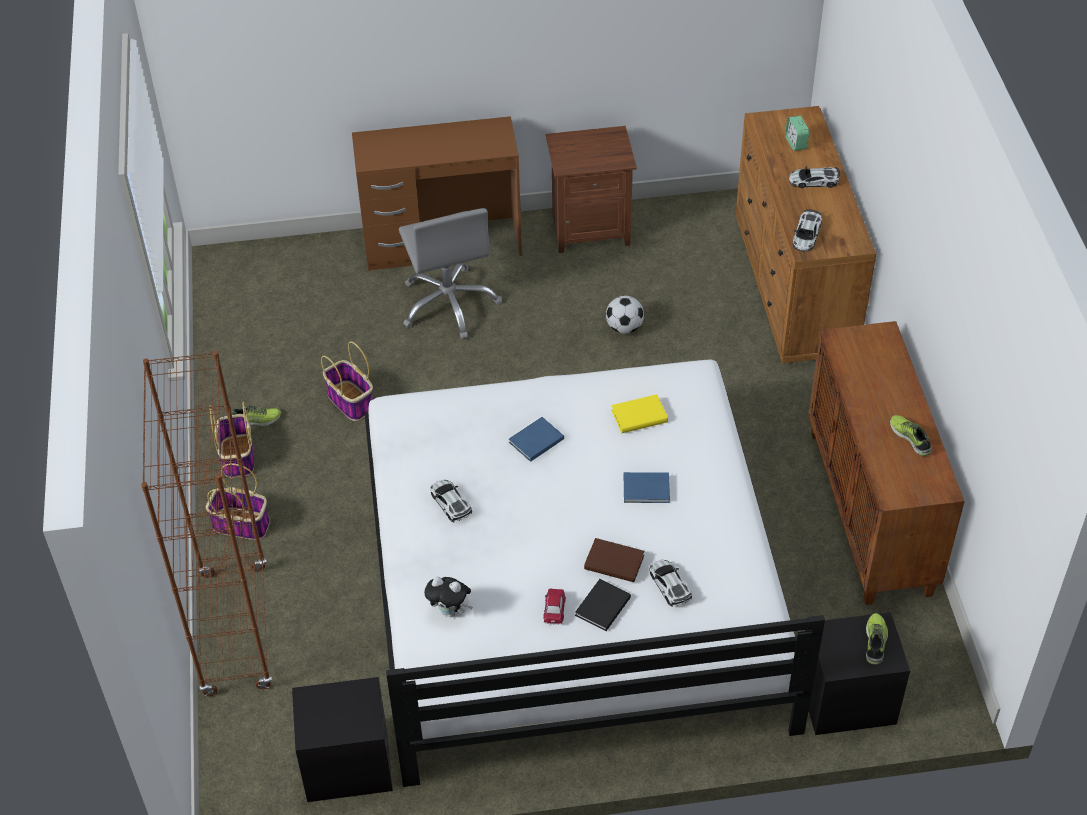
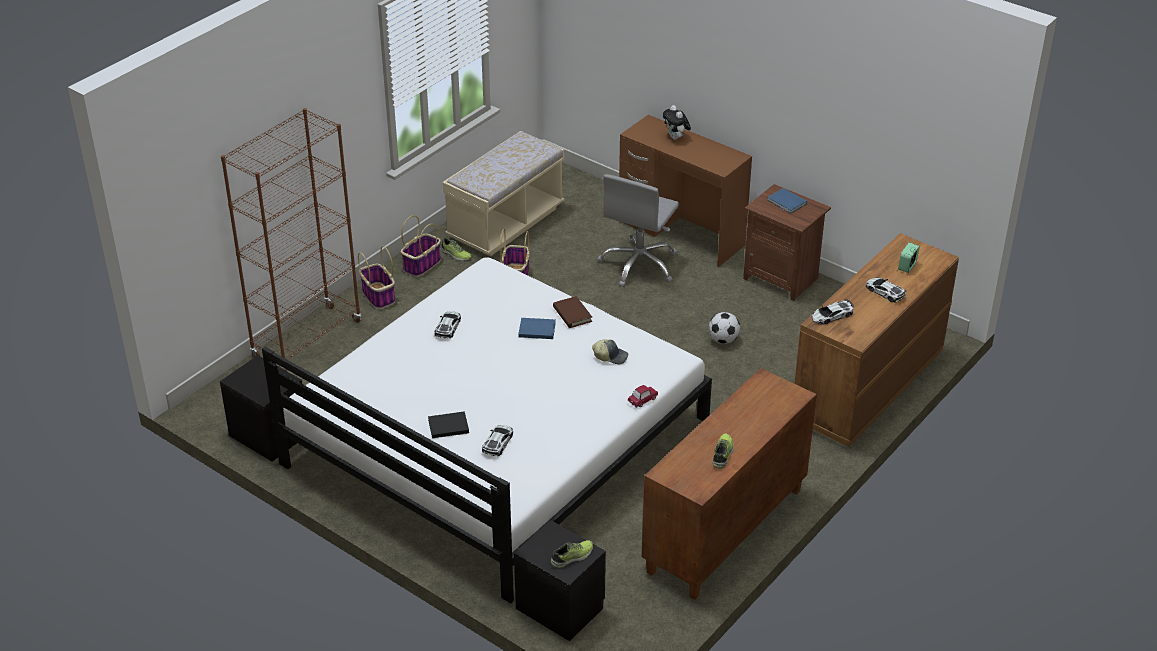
camera: 45 degrees right, 10 degrees down
plush toy [424,577,473,617] -> plush toy moved to [663,105,691,140]
toy car [543,588,566,624] -> toy car moved to [627,385,658,408]
brown book [584,538,644,582] -> brown book moved to [553,296,592,328]
yellow book [611,394,668,433] -> cap [592,339,628,364]
blue book [624,472,670,503] -> blue book moved to [767,188,807,214]
none -> beige bench [442,131,565,256]

